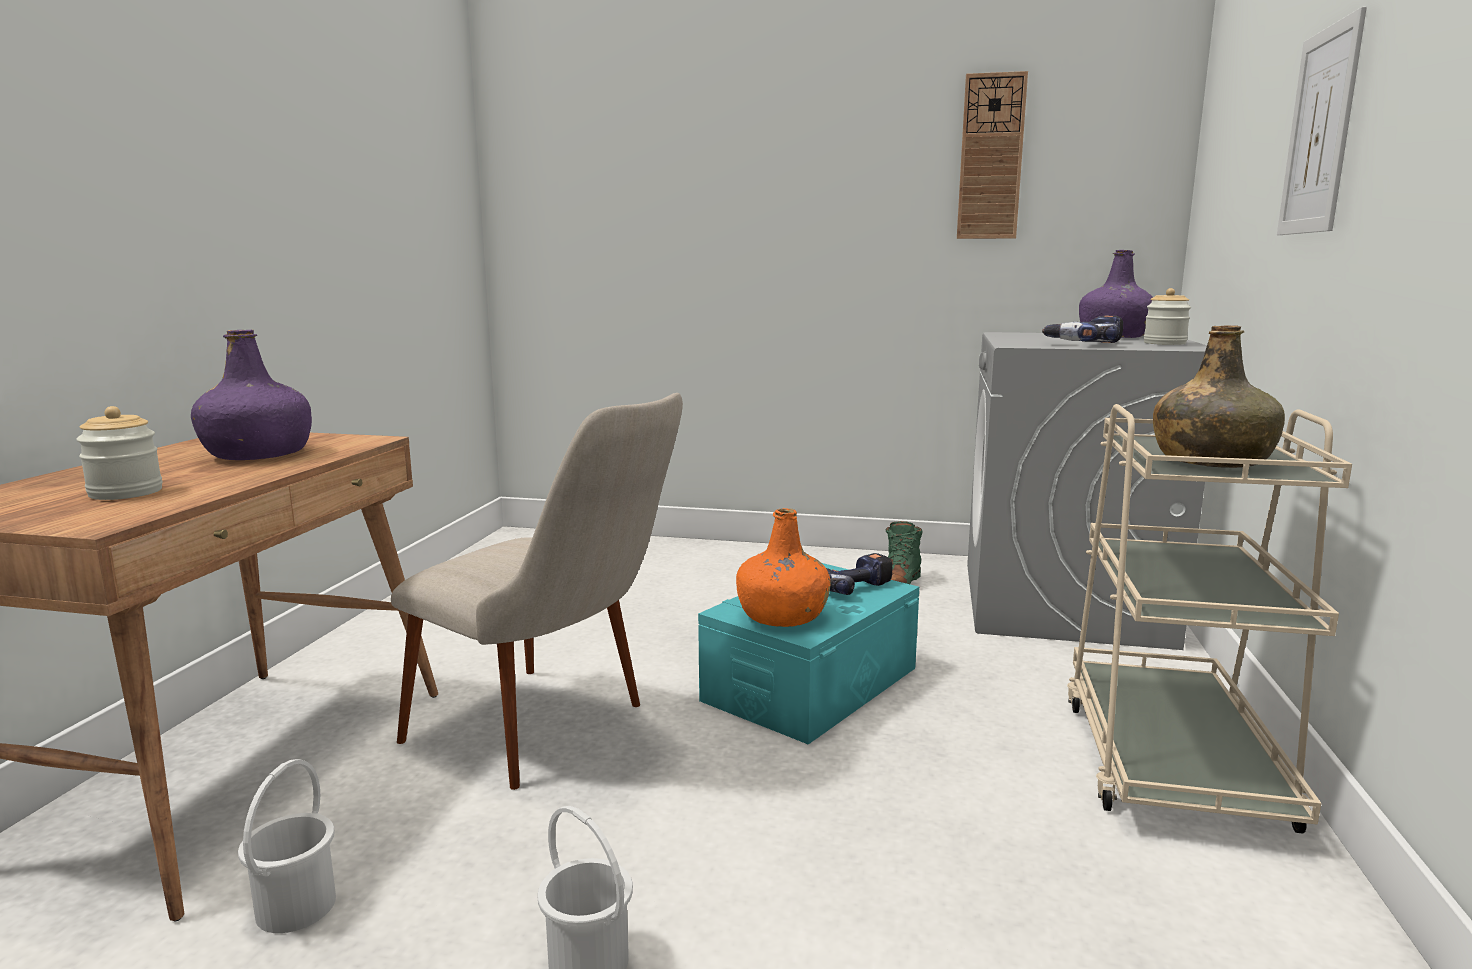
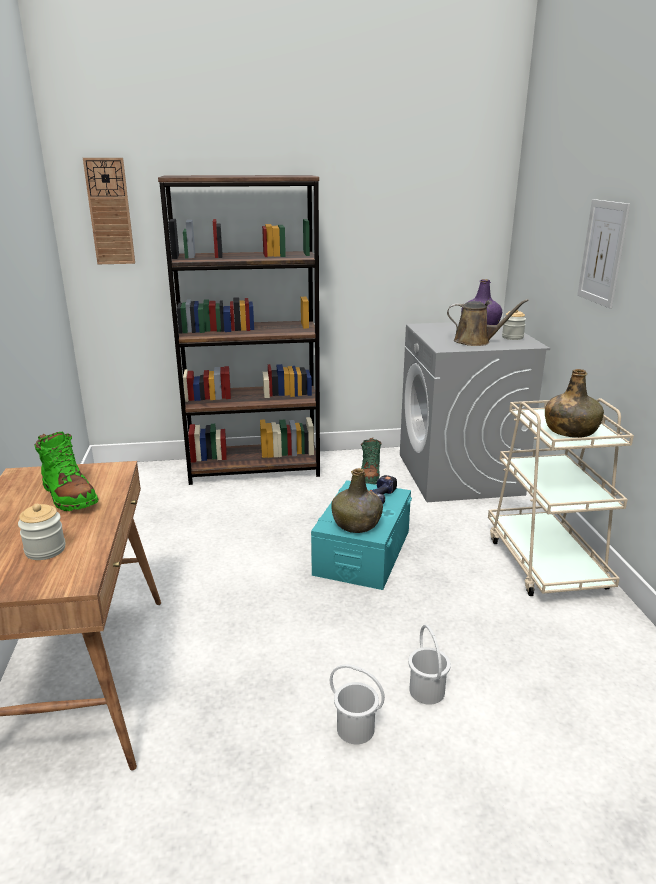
camera: 20 degrees left, 10 degrees up
purple bottle [191,330,312,460] -> green boot [34,432,98,512]
white bucket [238,759,336,933] -> white bucket moved to [408,625,451,705]
beige chair [391,393,683,790] -> none
orange bottle [736,508,831,627] -> green bottle [331,468,383,533]
wall clock [957,71,1028,239] -> wall clock moved to [83,158,135,264]
power drill [1042,315,1123,343] -> brown watering can [447,299,529,346]
none -> brown bookcase [158,175,320,485]

